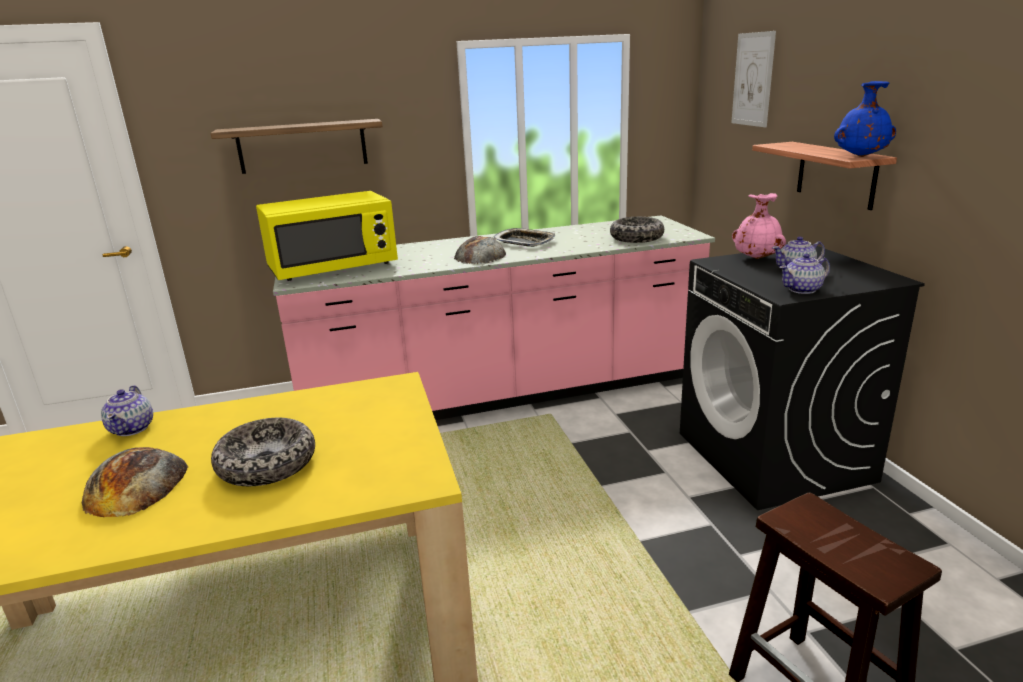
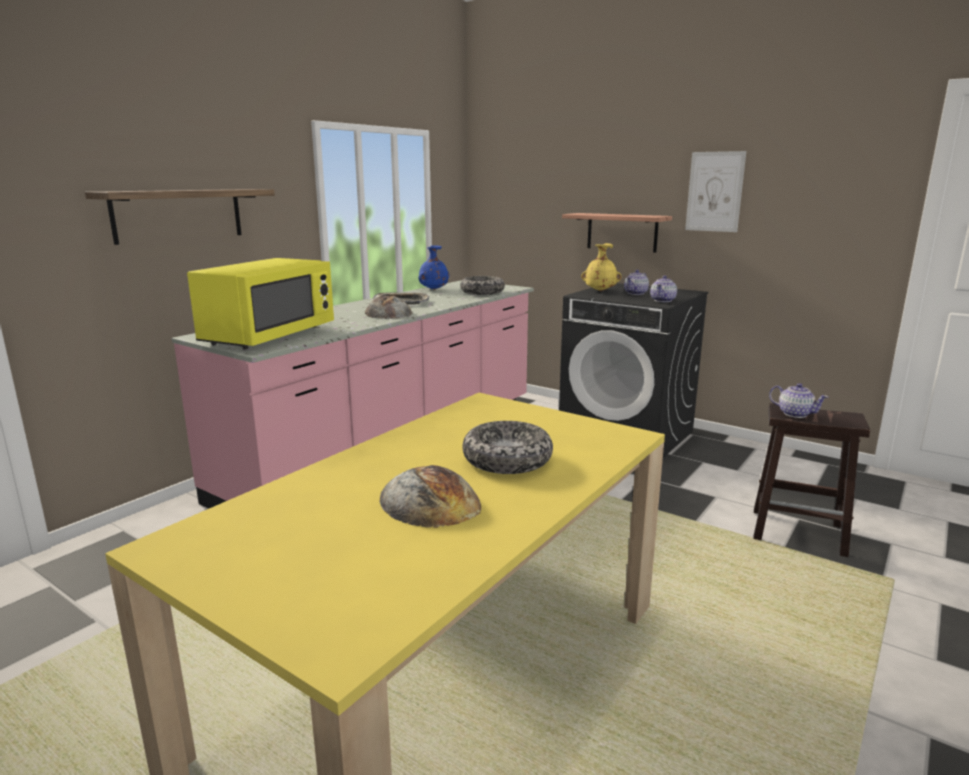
camera: 40 degrees left, 5 degrees down
teapot [101,385,153,436] -> teapot moved to [769,383,828,418]
picture [731,31,776,127] -> picture moved to [685,151,746,232]
pink vase [732,193,786,259] -> yellow vase [581,243,621,291]
blue vase [834,81,896,157] -> blue vase moved to [418,245,449,290]

